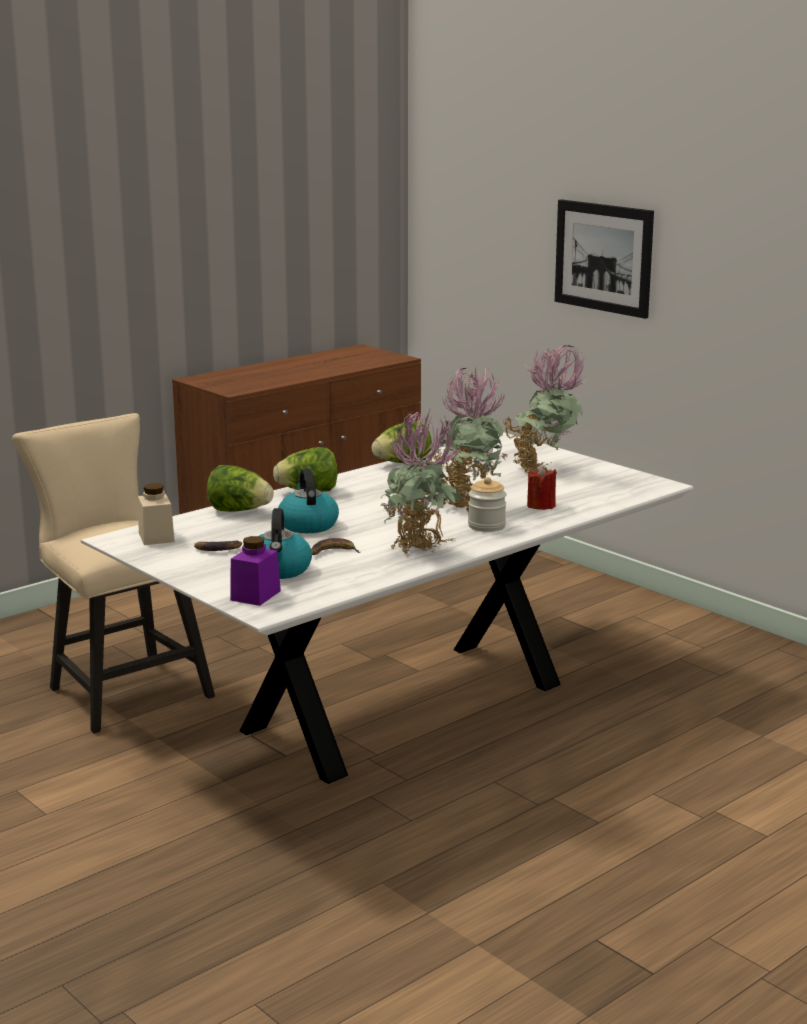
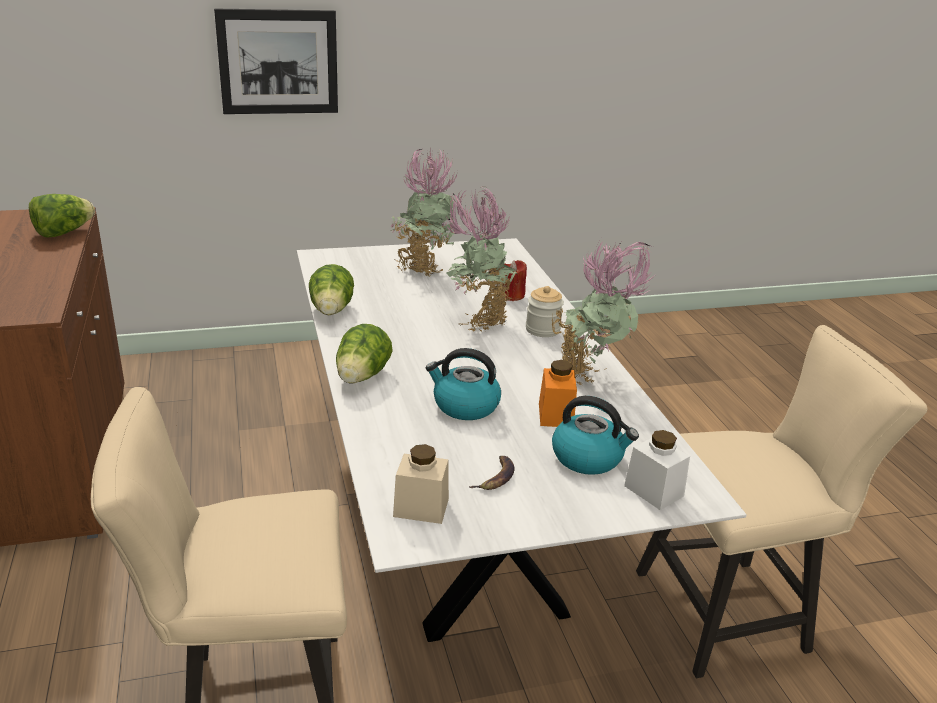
camera: 65 degrees left, 10 degrees up
lettuce [207,465,274,512] -> lettuce moved to [29,194,95,237]
purple jar [230,536,281,606] -> white jar [624,430,690,510]
banana [311,538,360,555] -> orange jar [539,360,577,427]
none -> beige chair [636,325,927,678]

